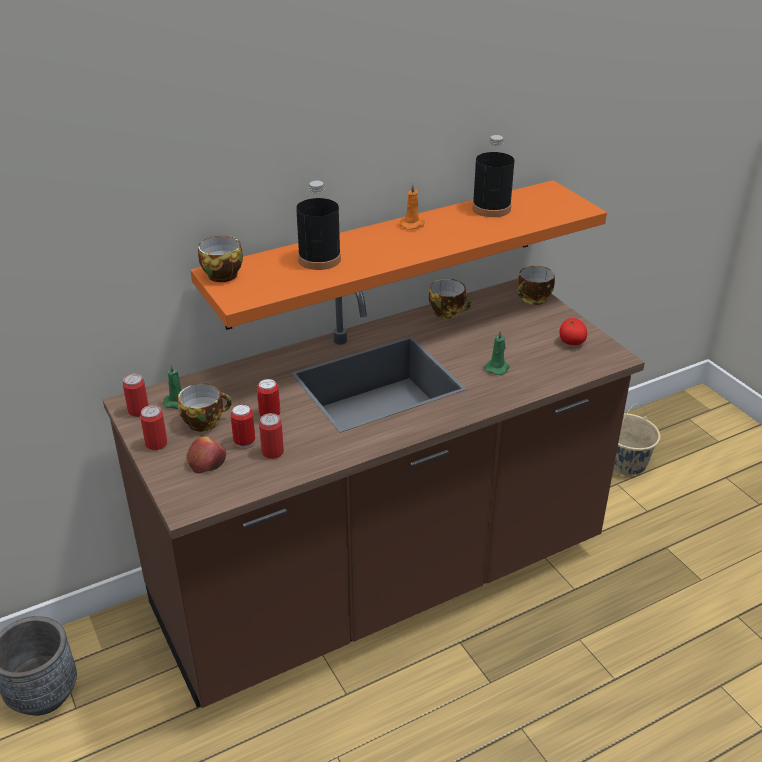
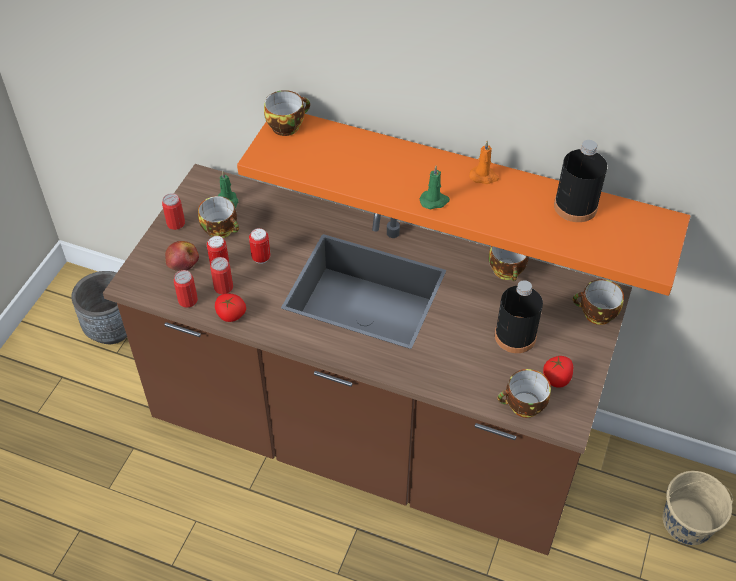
camera: 50 degrees right, 15 degrees up
can [123,374,149,417] -> can moved to [174,270,198,308]
black bottle [296,181,341,270] -> black bottle moved to [495,280,543,353]
green candle [484,329,510,375] -> green candle moved to [420,166,450,209]
none -> tomato [215,294,246,322]
none -> cup [498,369,551,418]

